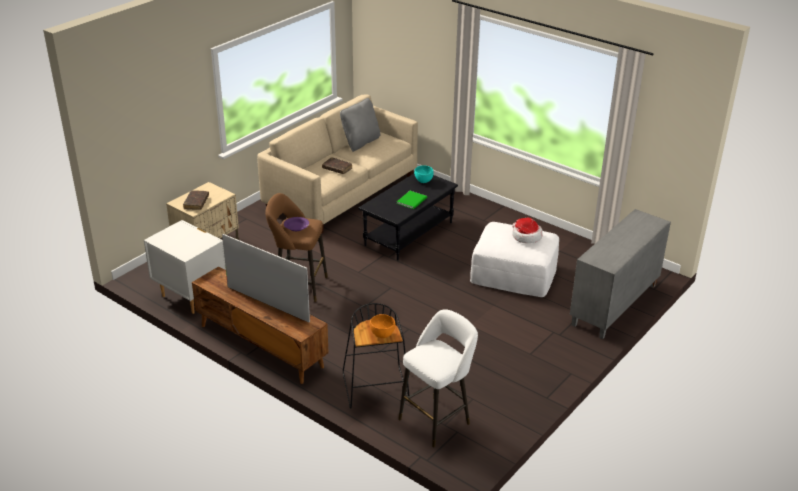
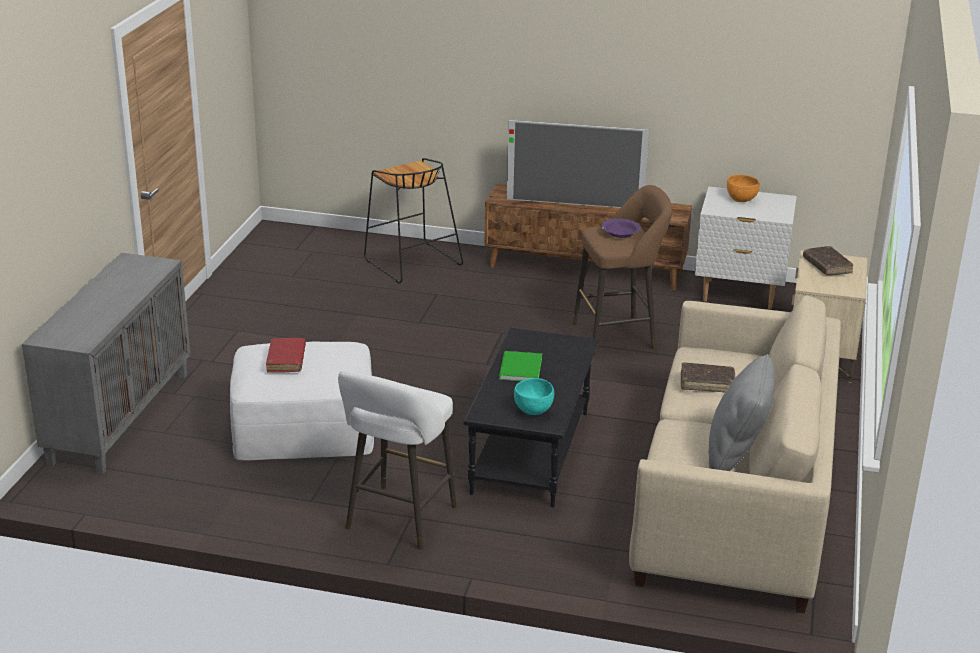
camera: 155 degrees right, 5 degrees down
orange bowl [370,314,395,338] -> orange bowl moved to [727,175,760,202]
white stool [398,309,478,447] -> white stool moved to [338,370,457,550]
hat [512,217,543,243] -> red book [266,338,306,373]

